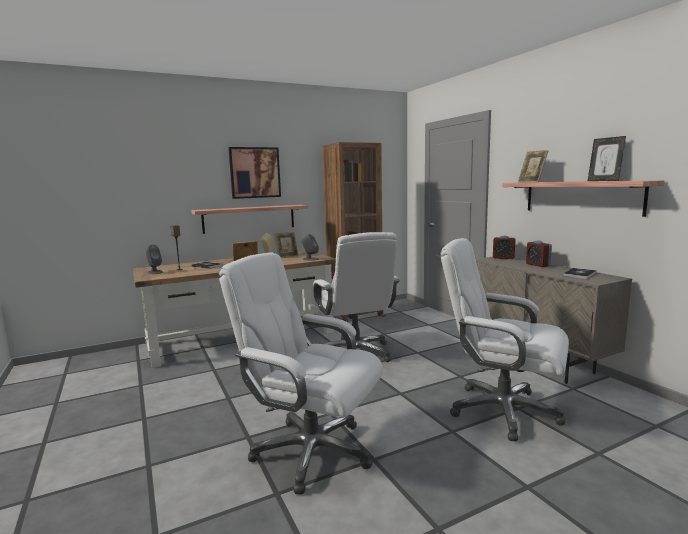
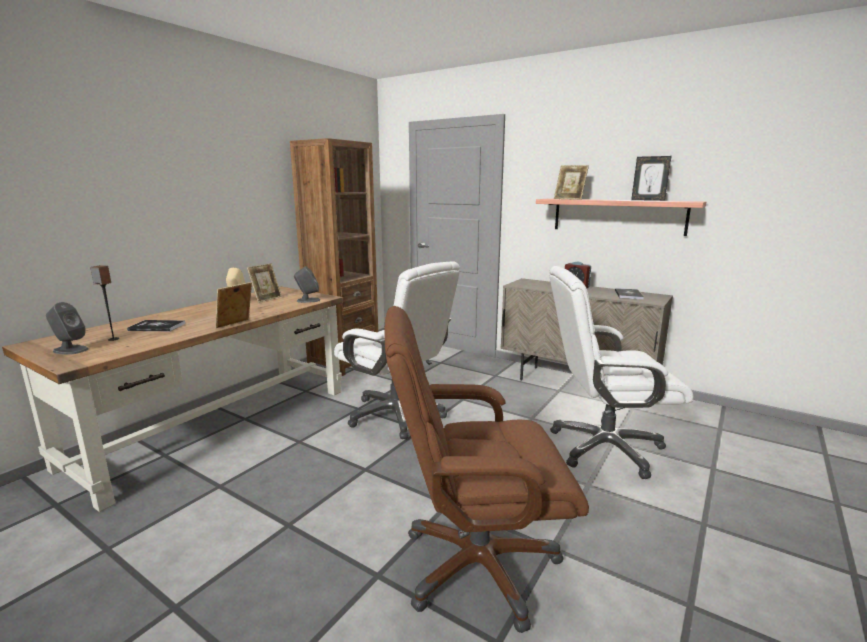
camera: 30 degrees left, 5 degrees up
shelf [191,205,308,234] -> none
white office chair [219,253,383,494] -> brown office chair [384,306,589,633]
picture [228,147,281,199] -> none
alarm clock [493,236,516,259] -> none

